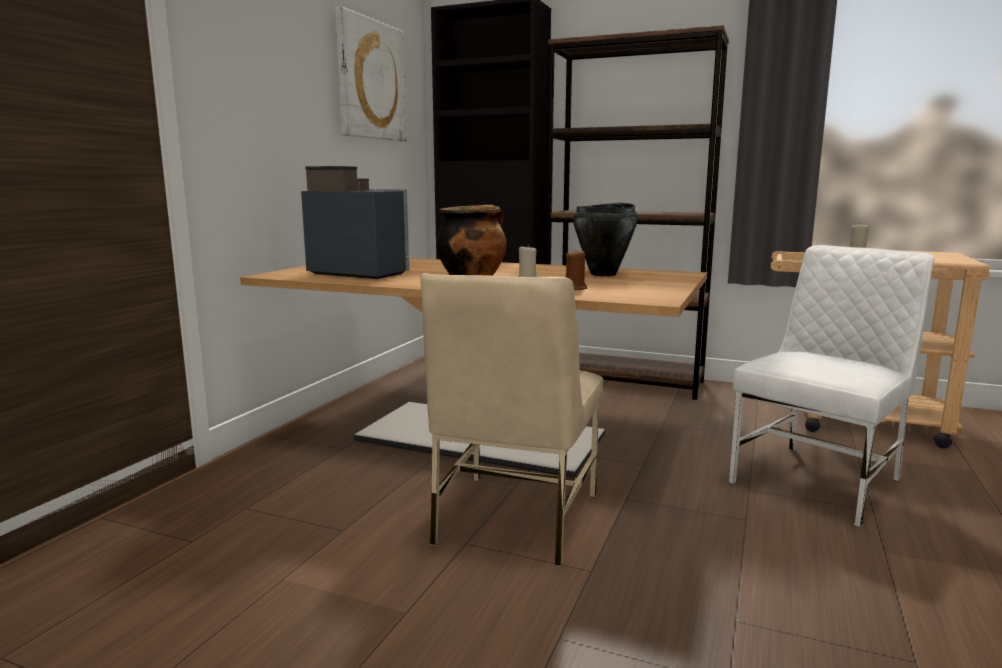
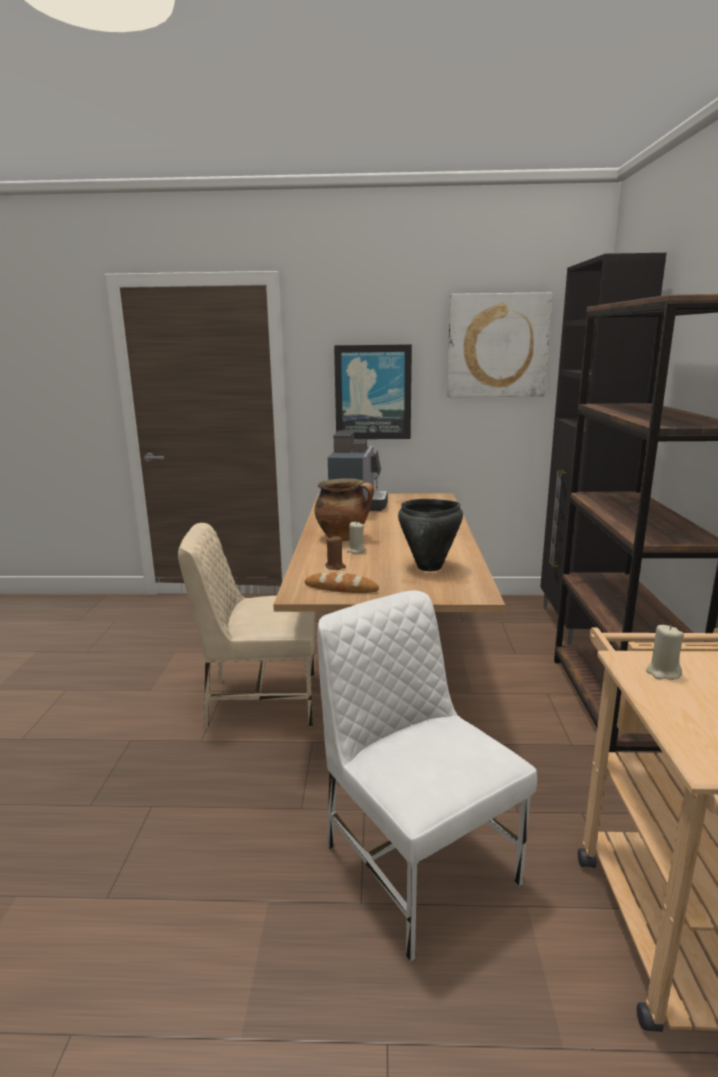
camera: 70 degrees right, 5 degrees up
white chair [729,245,934,527] -> white chair turned 150 degrees counterclockwise [317,590,537,962]
none -> bread [305,572,379,593]
none -> picture [334,344,412,439]

